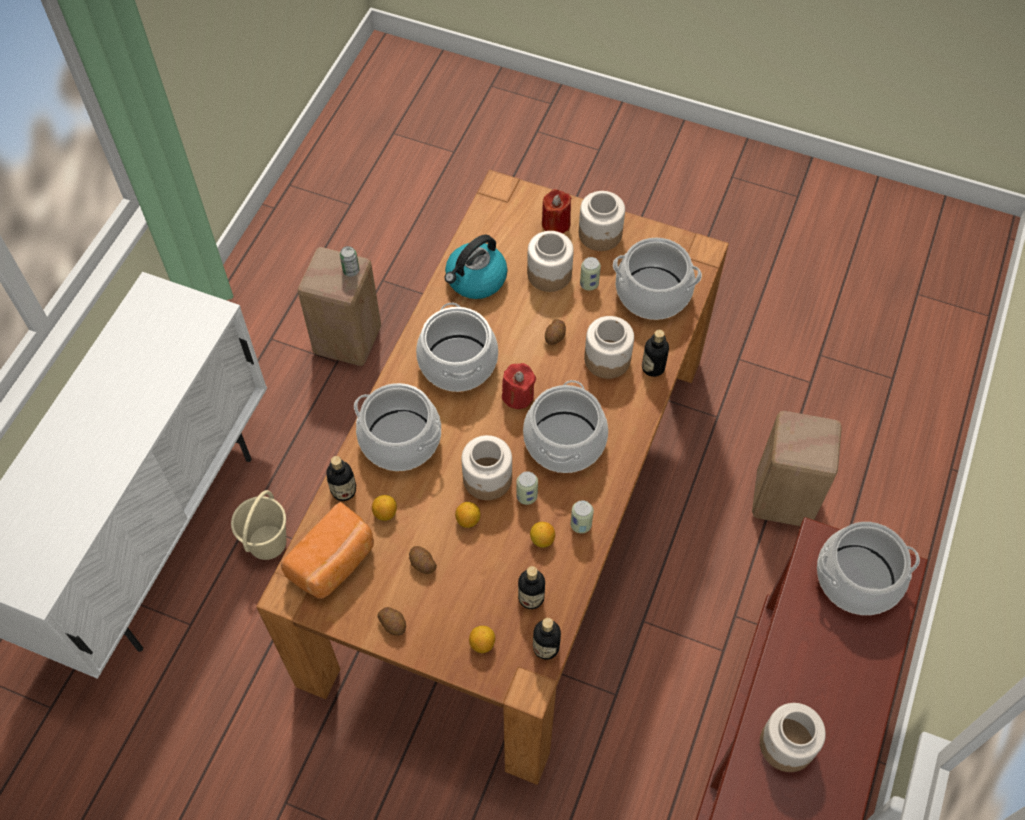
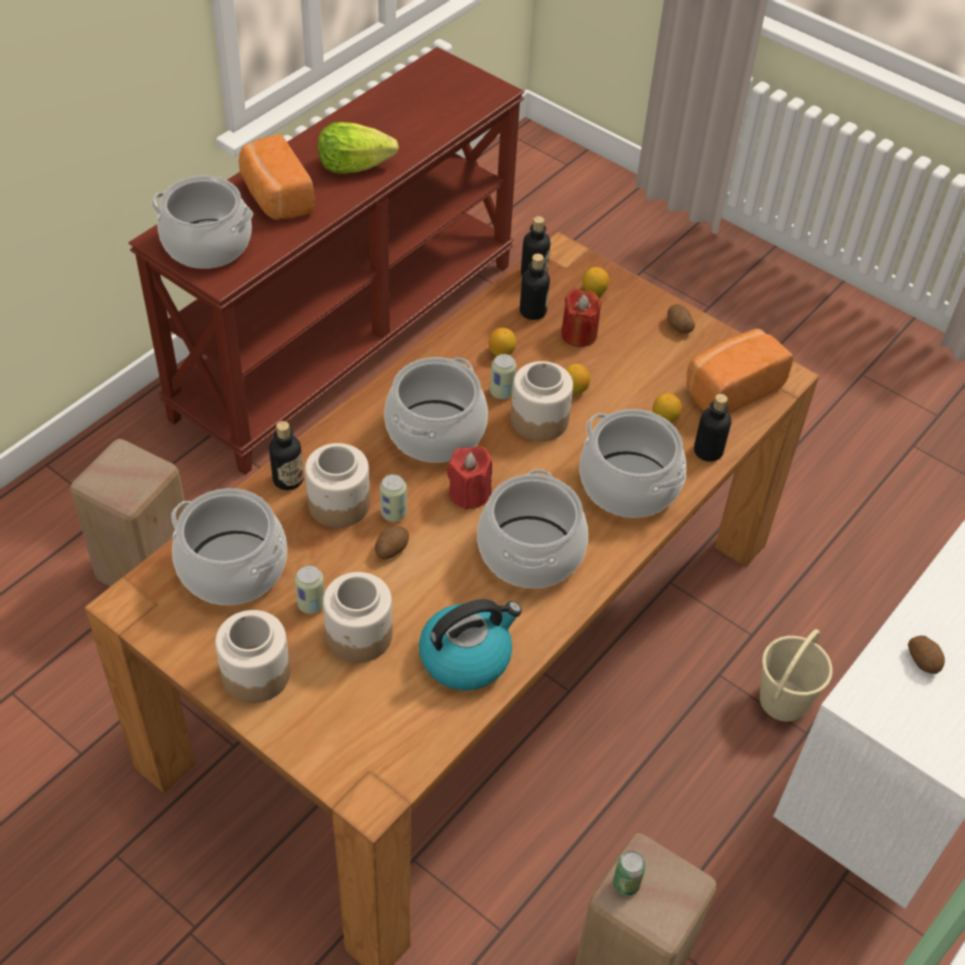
camera: 165 degrees left, 10 degrees down
potato [409,546,437,574] -> potato moved to [908,635,945,674]
red candle [542,189,571,233] -> red candle moved to [561,288,601,347]
can [570,500,594,534] -> can moved to [380,474,407,522]
jar [760,703,826,772] -> lettuce [318,122,399,174]
none -> bread [239,134,315,220]

